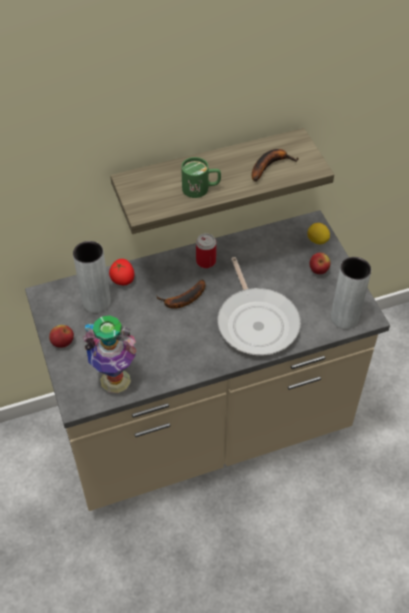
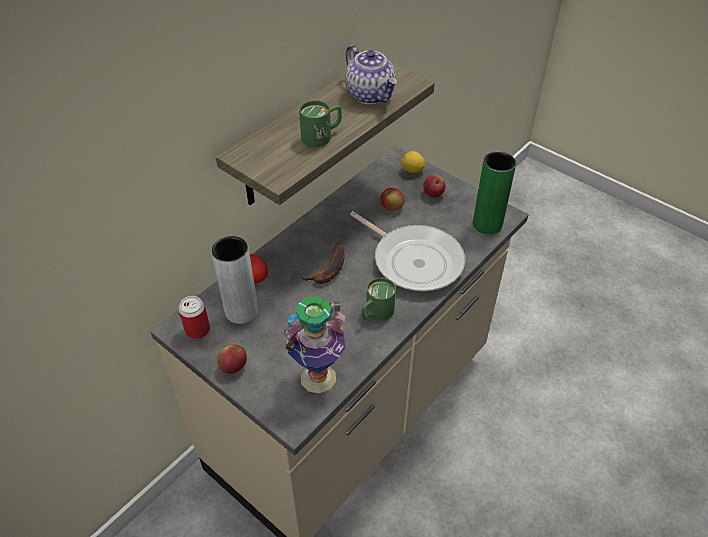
camera: 30 degrees left, 5 degrees down
can [196,233,216,268] -> can moved to [178,296,210,339]
banana [252,149,299,182] -> teapot [345,45,397,104]
grey vase [330,257,371,329] -> green vase [473,151,516,234]
none -> green mug [361,277,396,321]
none -> apple [380,188,405,211]

